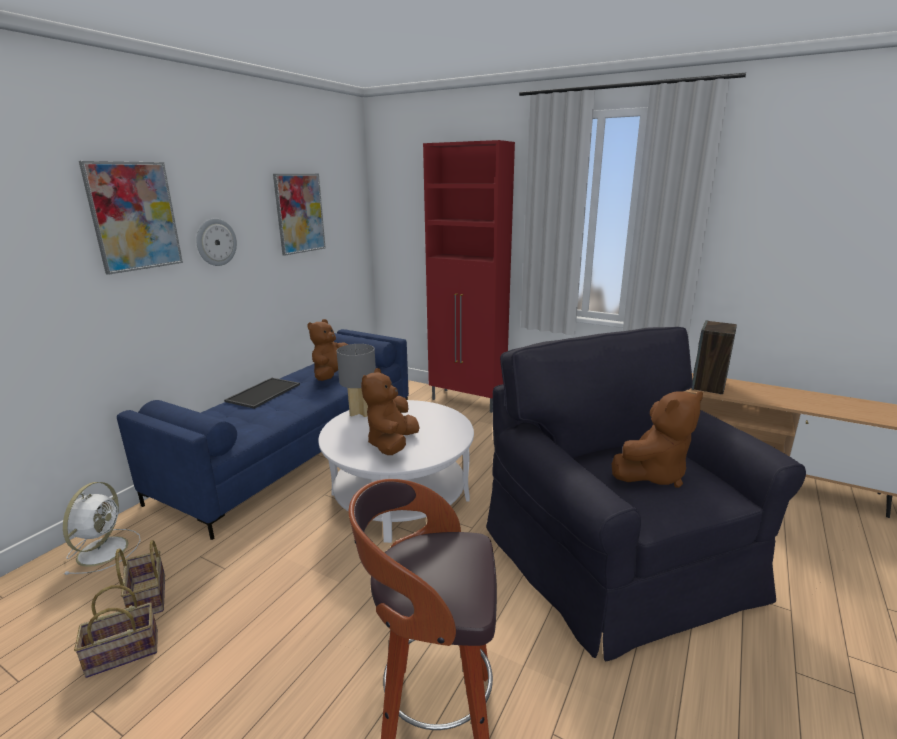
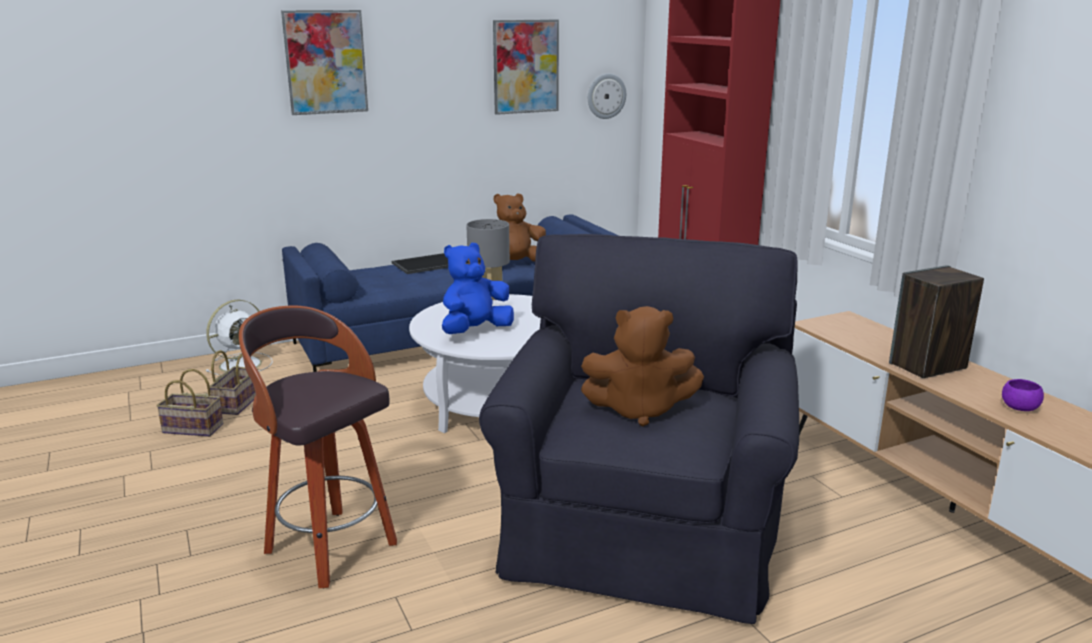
camera: 35 degrees right, 0 degrees up
wall clock [196,218,237,266] -> wall clock moved to [588,73,626,119]
brown plush toy [361,368,420,455] -> blue plush toy [442,243,514,334]
none -> purple bowl [1002,379,1044,411]

